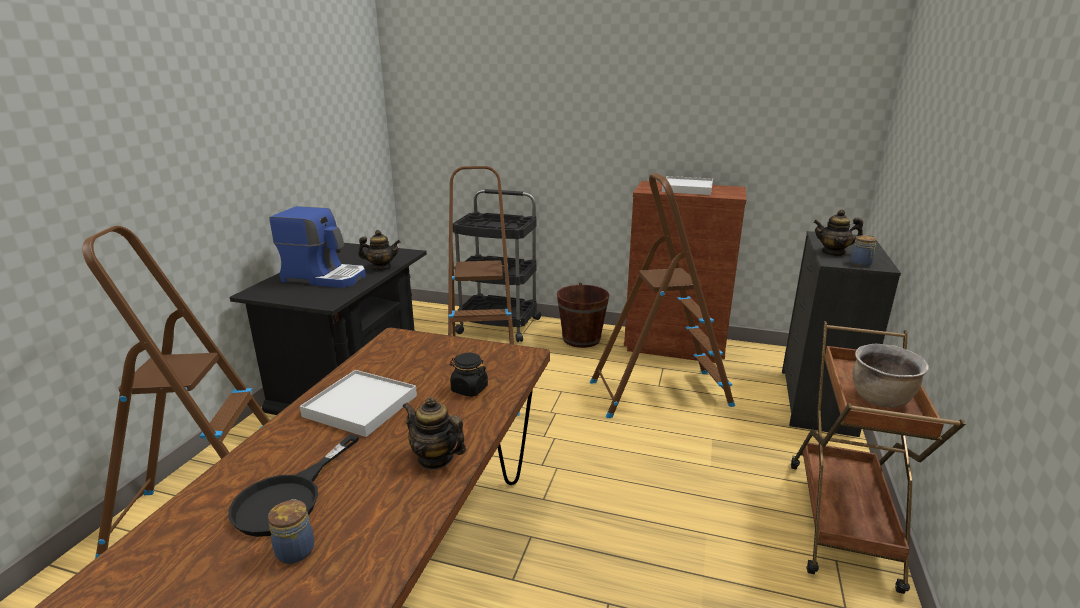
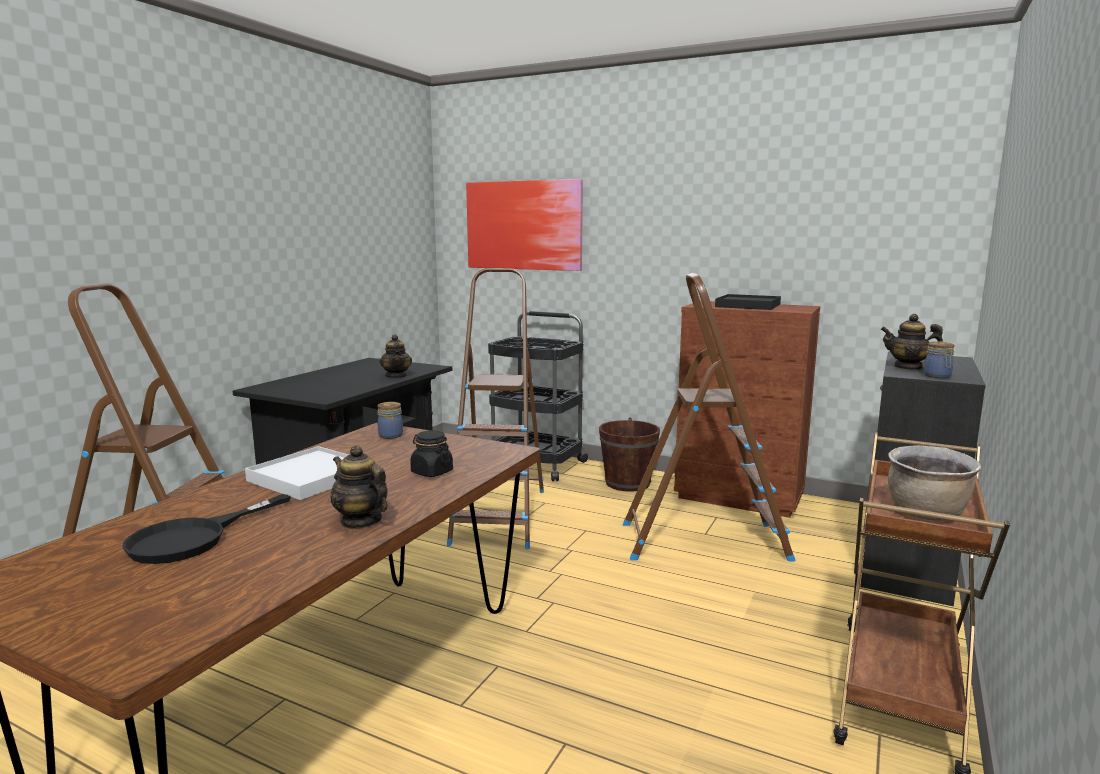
camera: 10 degrees right, 10 degrees down
jar [268,499,314,564] -> jar moved to [378,402,403,439]
coffee machine [269,206,366,288] -> none
teapot [358,230,400,270] -> teapot turned 60 degrees clockwise [379,335,412,378]
white tray [662,176,713,195] -> black tray [715,294,781,310]
none -> picture [466,179,583,271]

